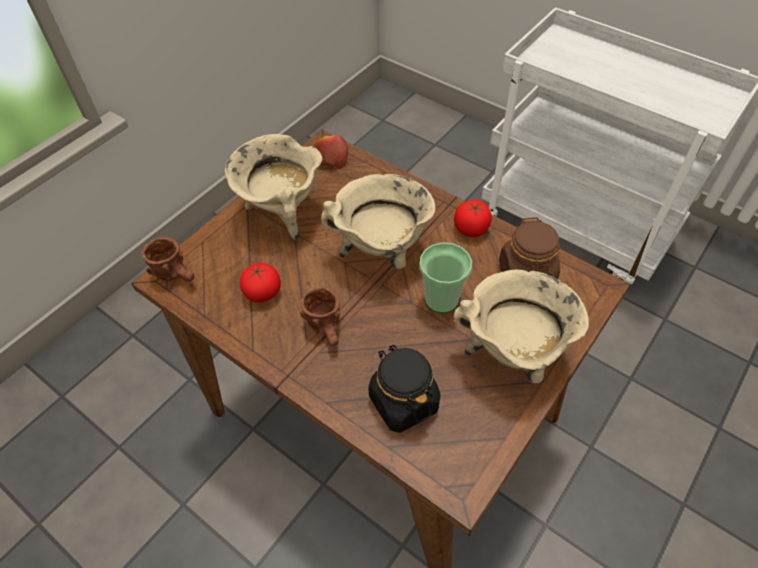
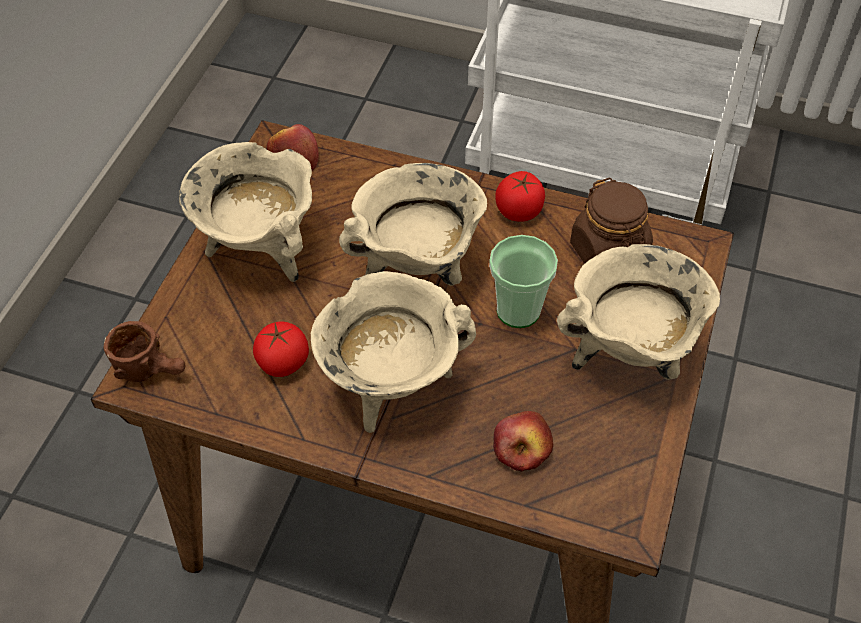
camera: 20 degrees left, 0 degrees up
brown mug [300,287,340,346] -> beige cooking pot [311,271,476,433]
black jar [368,345,440,433] -> apple [493,411,553,471]

